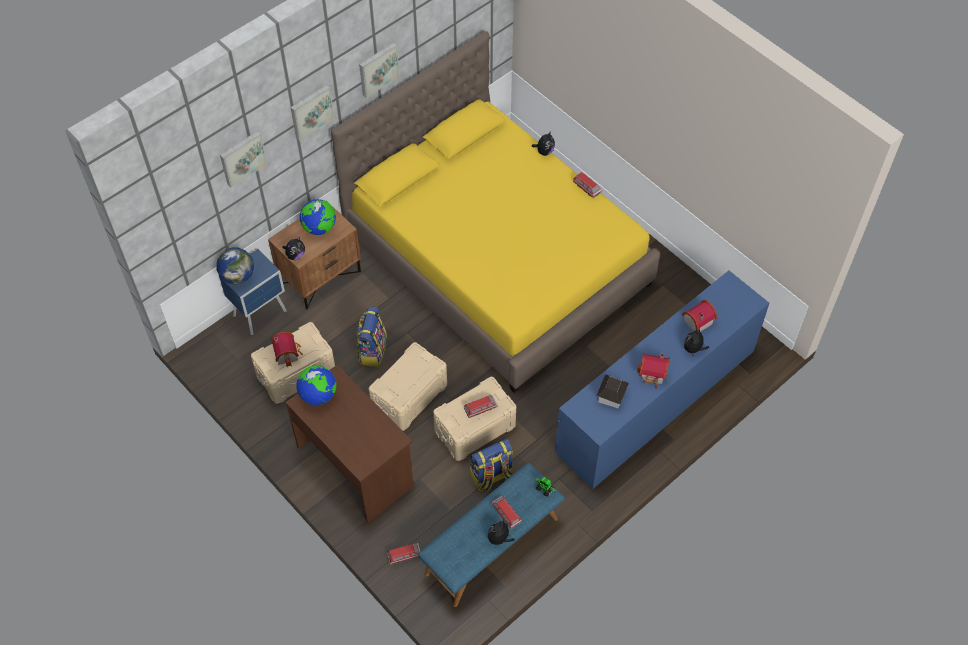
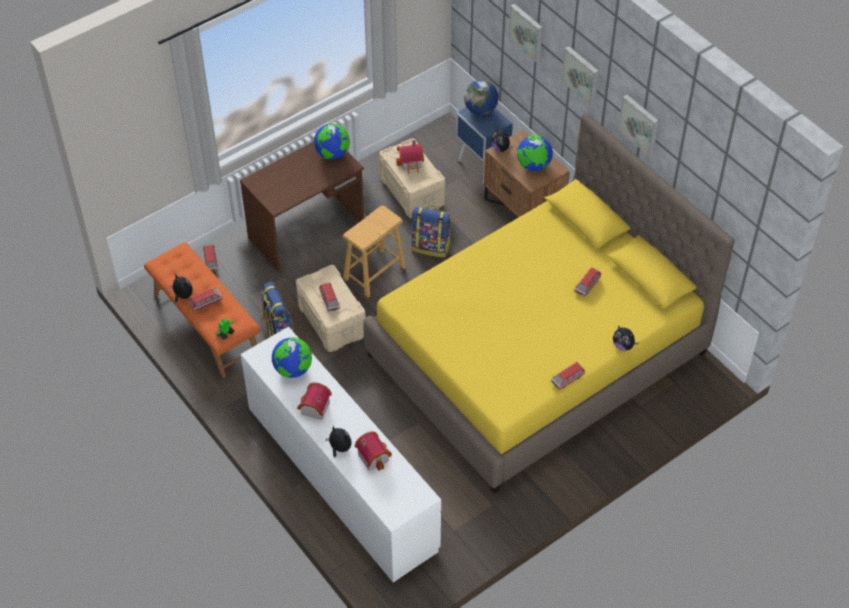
camera: 95 degrees right, 5 degrees down
beige storage box [369,342,447,431] -> brown stool [343,206,406,297]
blue bench [418,463,565,607] -> orange bench [144,242,260,378]
blue dresser [555,270,769,489] -> white dresser [241,327,441,582]
toy house [597,375,629,408] -> globe [272,338,312,378]
none -> toy car [574,267,601,297]

